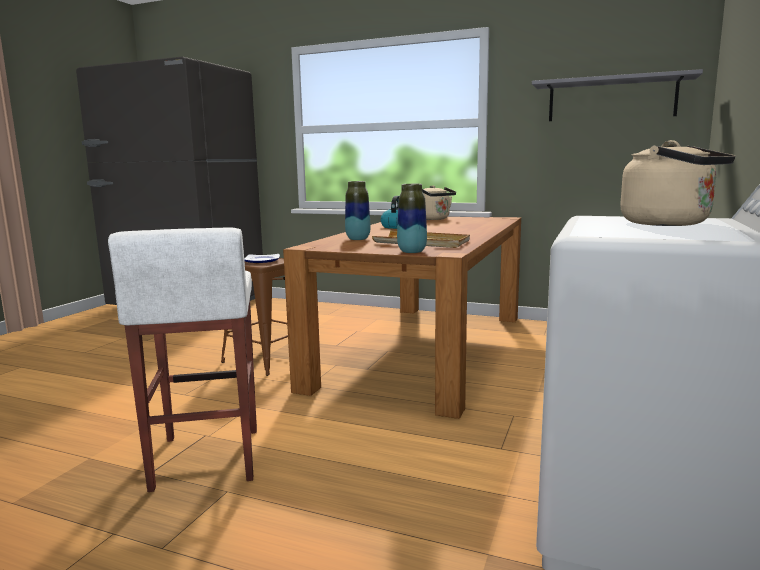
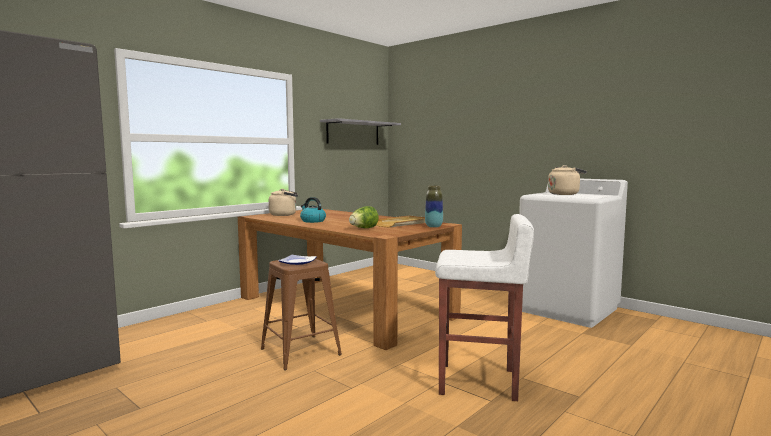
camera: 70 degrees left, 5 degrees down
vase [345,181,370,240] -> lettuce [349,206,379,228]

